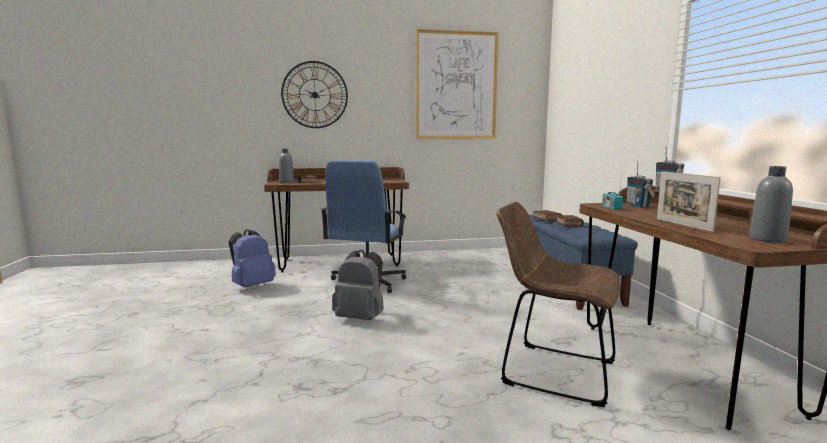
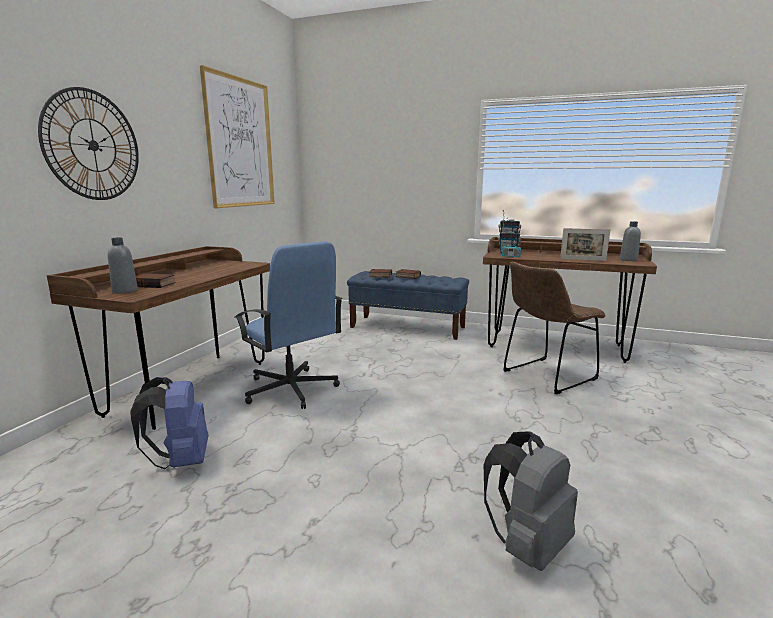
camera: 60 degrees left, 5 degrees up
grey backpack [332,249,384,320] -> grey backpack moved to [484,431,578,571]

